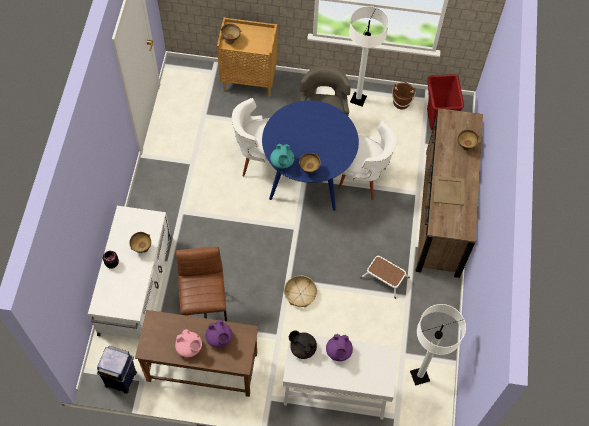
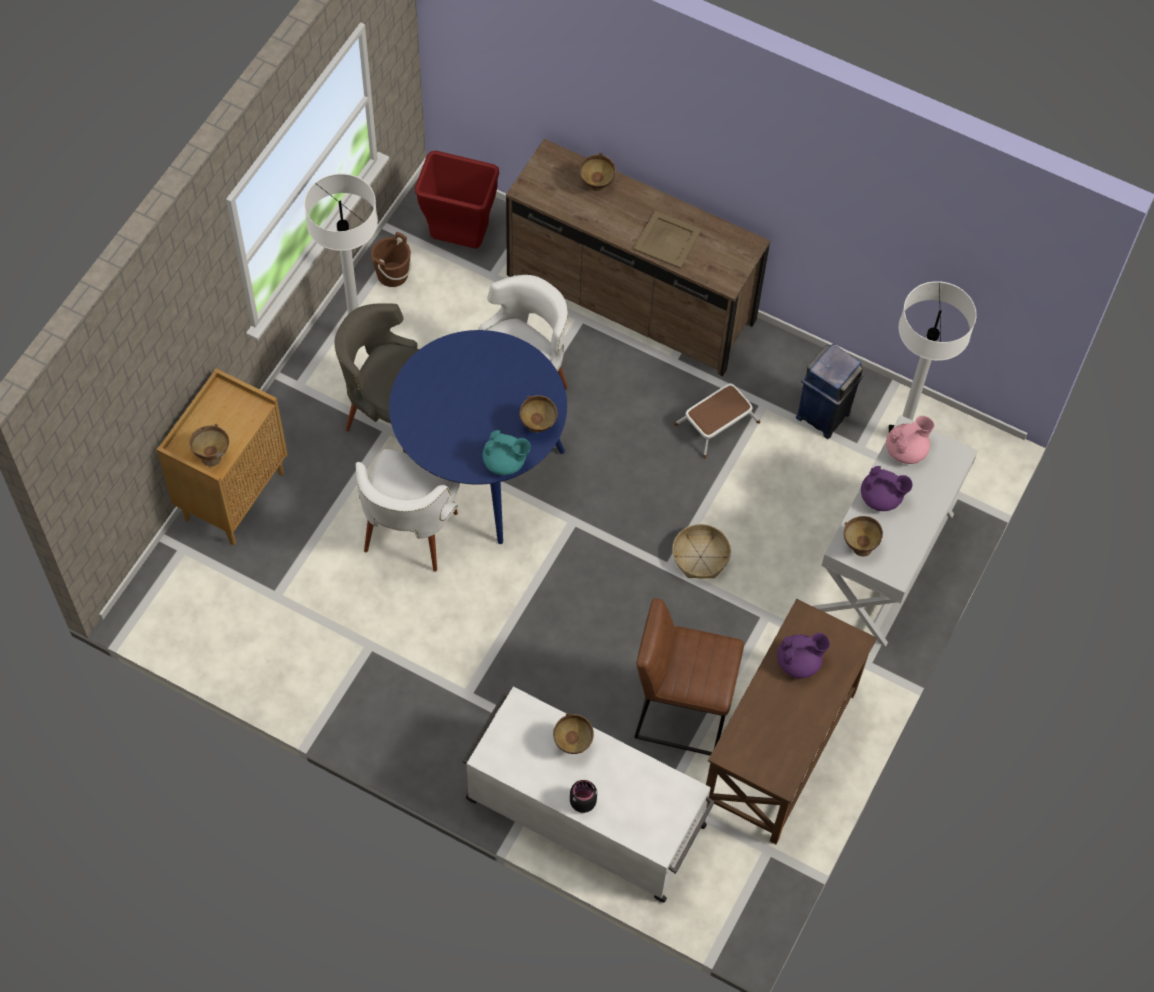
camera: 70 degrees left, 0 degrees up
blue trash can [97,346,137,394] -> blue trash can moved to [796,344,864,439]
pink teapot [175,329,202,357] -> pink teapot moved to [886,416,934,464]
black teapot [289,331,317,359] -> brown bowl [844,516,883,557]

